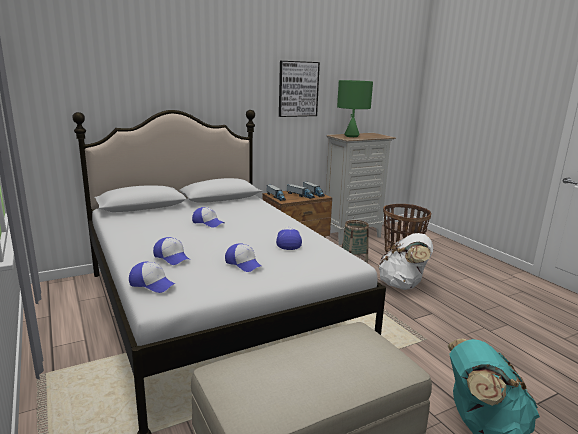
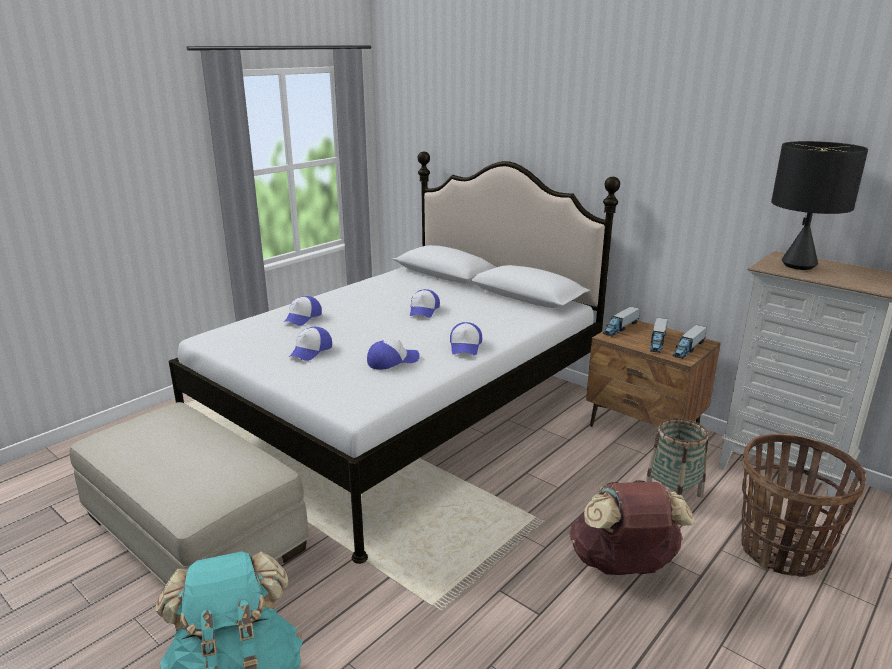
camera: 70 degrees right, 5 degrees up
cap [129,262,176,293] -> cap moved to [450,322,482,355]
picture [279,61,320,117] -> none
green table lamp [337,80,373,137] -> black table lamp [771,141,868,270]
white backpack [379,233,433,290] -> brown backpack [570,480,695,575]

